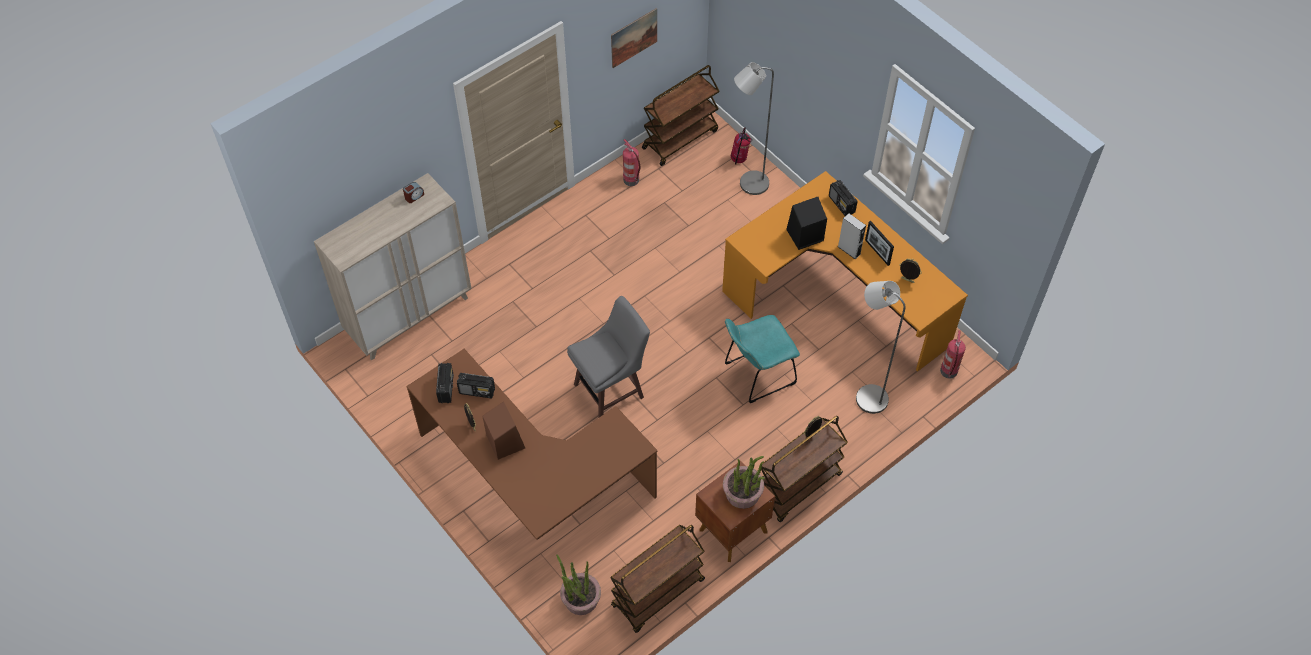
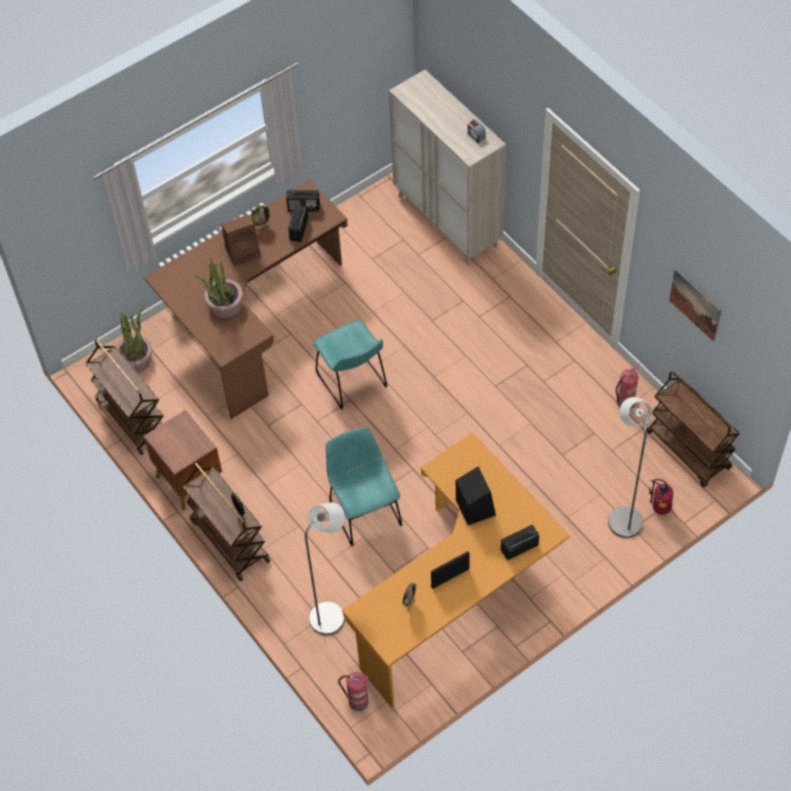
camera: 95 degrees right, 0 degrees up
grey stool [567,296,650,417] -> turquoise chair [313,320,387,410]
potted plant [723,456,765,509] -> potted plant moved to [195,258,243,318]
grey speaker [838,213,866,259] -> none

